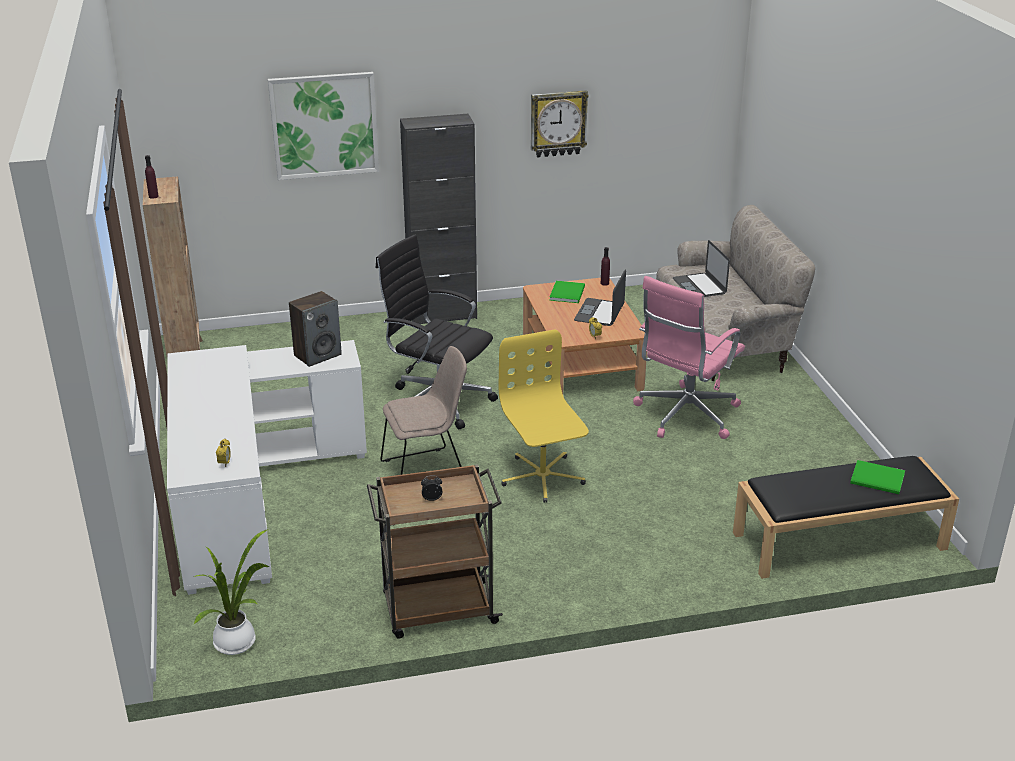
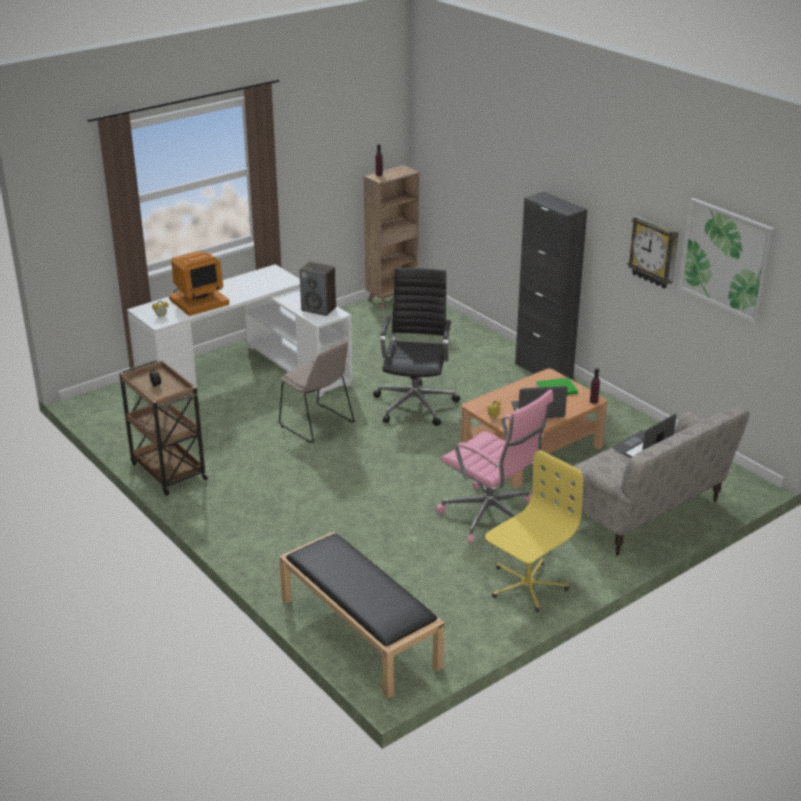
camera: 65 degrees right, 0 degrees up
potted plant [194,529,270,655] -> none
picture [268,72,379,180] -> picture moved to [678,198,775,323]
yellow office chair [499,329,589,503] -> yellow office chair moved to [485,450,583,612]
pink office chair [633,276,745,439] -> pink office chair turned 150 degrees counterclockwise [436,389,553,543]
green book [850,460,905,494] -> none
none -> monitor [169,251,229,316]

